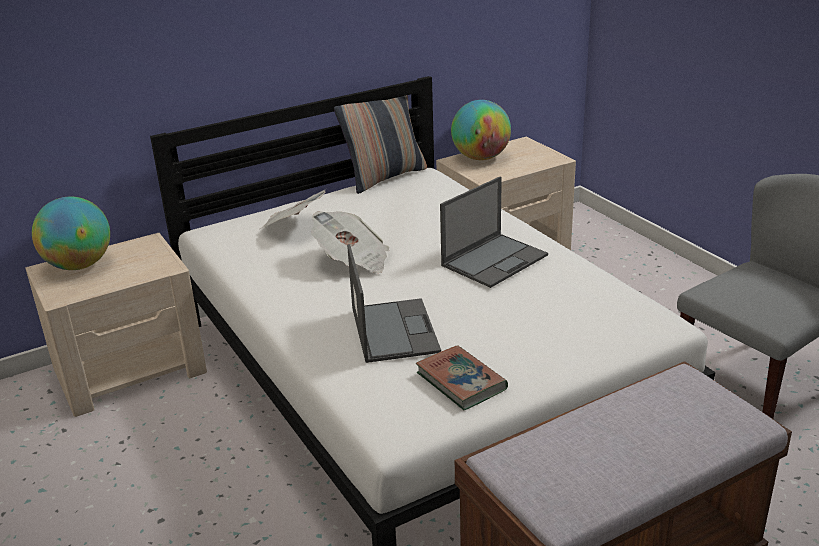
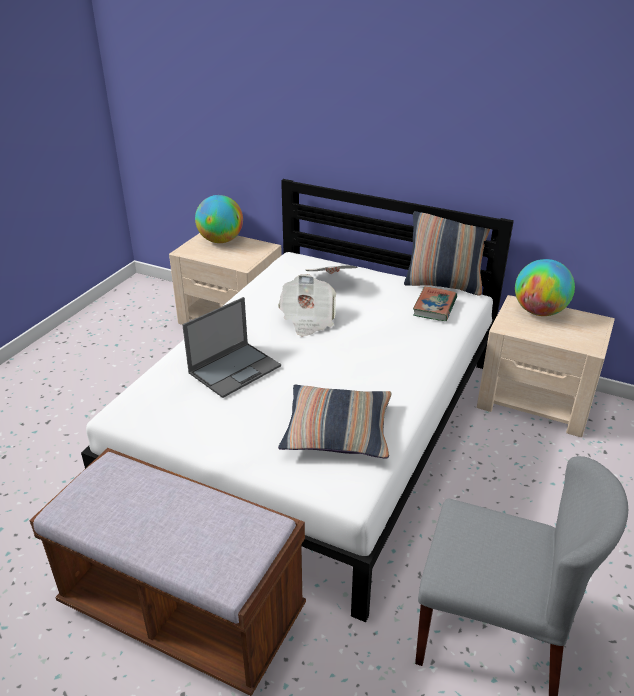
camera: 55 degrees right, 5 degrees up
book [416,345,508,410] -> book moved to [413,286,457,321]
laptop [440,177,548,288] -> none
none -> pillow [278,385,392,459]

